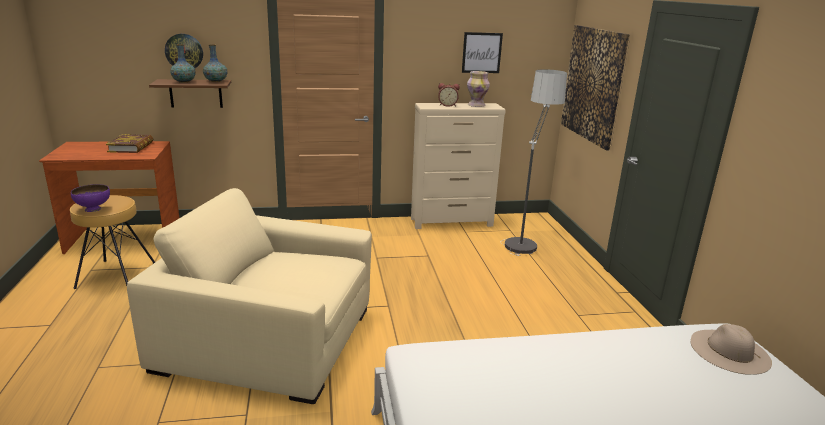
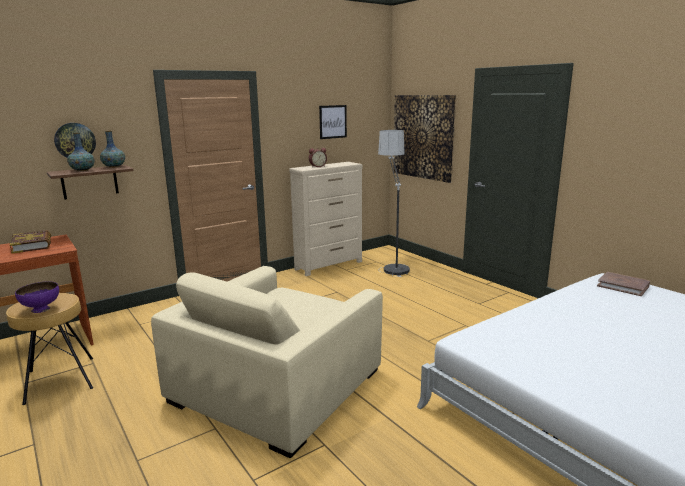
camera: 25 degrees left, 5 degrees down
beige armchair [127,188,372,404] -> beige armchair turned 45 degrees counterclockwise [151,266,383,458]
vase [467,71,490,107] -> none
beige hat [691,324,772,375] -> brown book [597,272,650,296]

